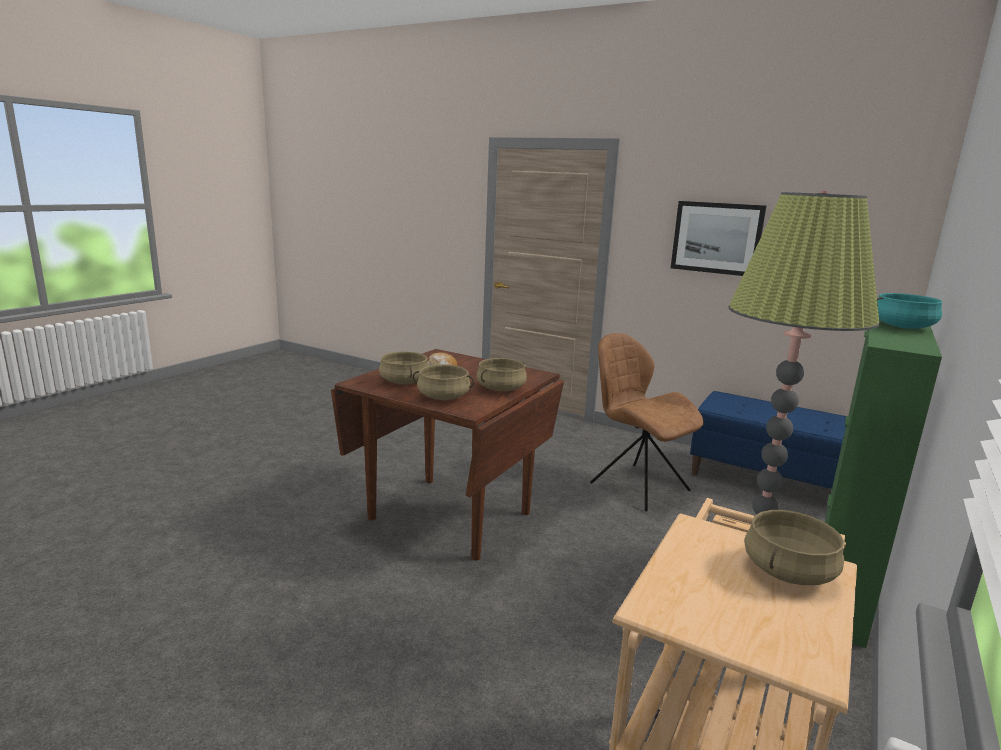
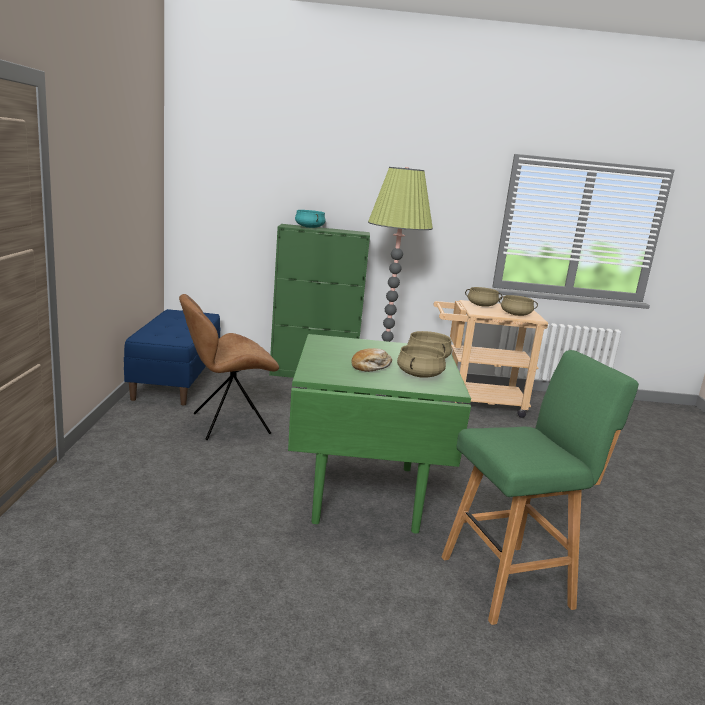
camera: 120 degrees left, 0 degrees up
brown dining table [331,349,564,561] -> green dining table [288,334,471,534]
beige cooking pot [476,358,527,392] -> beige cooking pot moved to [499,295,538,316]
brown chair [590,333,704,511] -> brown chair turned 45 degrees clockwise [179,294,279,440]
picture [671,201,766,276] -> none
none -> green stool [442,350,639,625]

